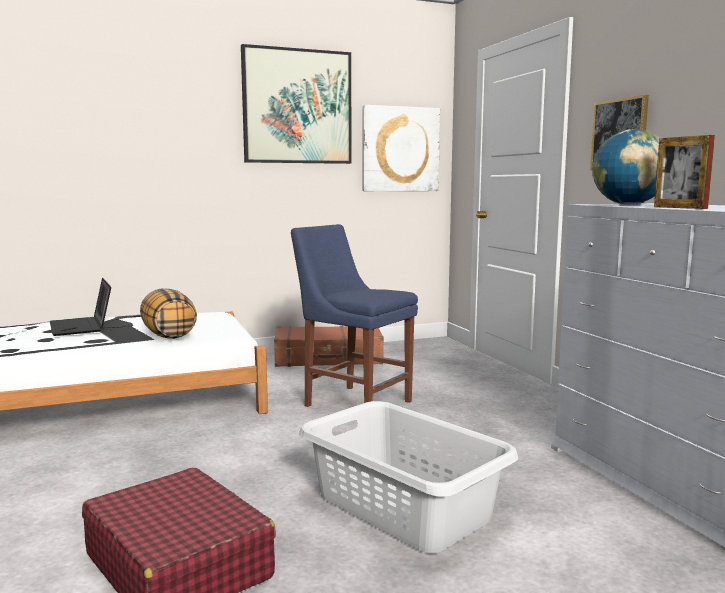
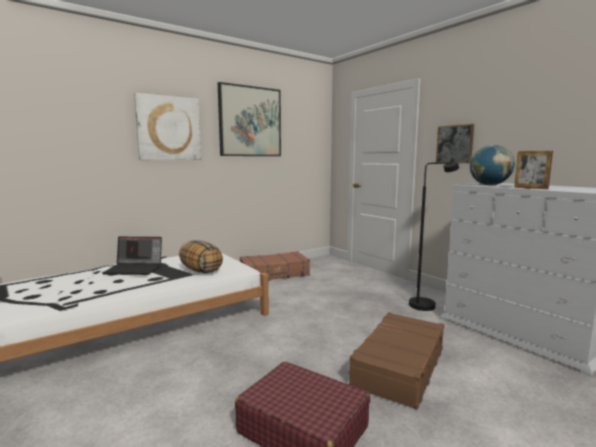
camera: 15 degrees left, 0 degrees up
laptop [50,278,111,336] -> laptop turned 45 degrees counterclockwise [102,237,162,275]
blue chair [291,224,418,407] -> none
grey laundry basket [299,401,518,553] -> brown suitcase [348,312,444,410]
picture [362,105,440,191] -> picture moved to [134,93,202,160]
none -> black floor lamp [409,162,459,311]

